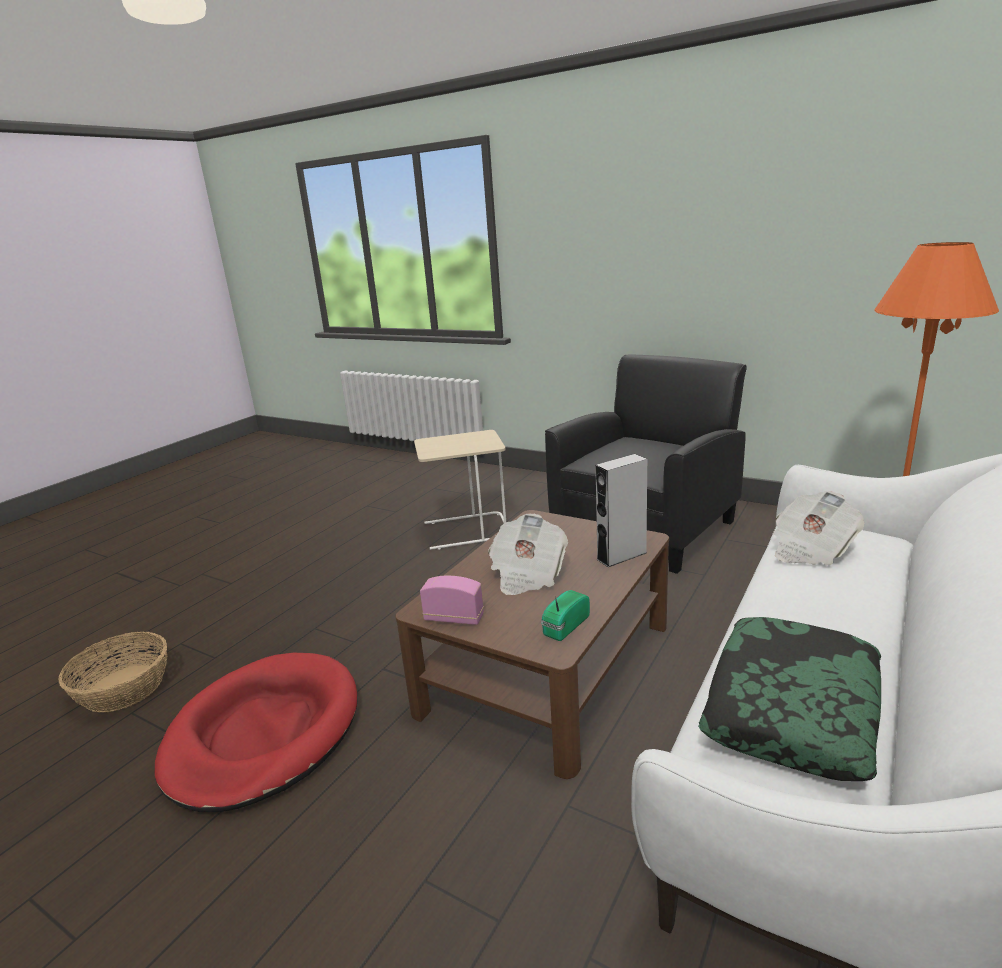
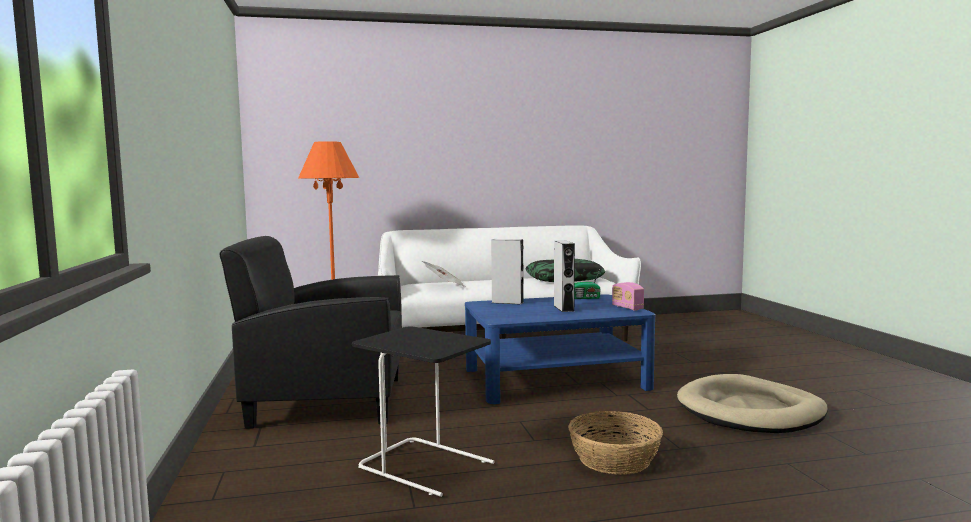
camera: 135 degrees left, 15 degrees down
basket [58,632,168,713] -> basket moved to [568,411,663,475]
red dog bed [155,653,358,812] -> beige dog bed [677,374,828,433]
brown coffee table [396,510,669,779] -> blue coffee table [465,294,655,404]
beige side table [414,430,506,550] -> black side table [352,326,495,497]
newspaper [488,513,568,595] -> grey speaker [554,241,575,312]

